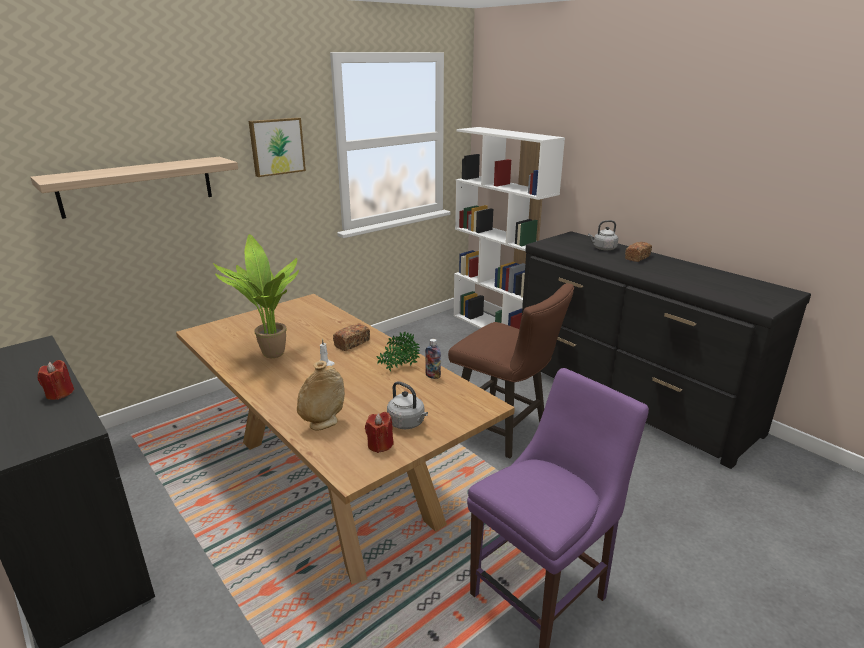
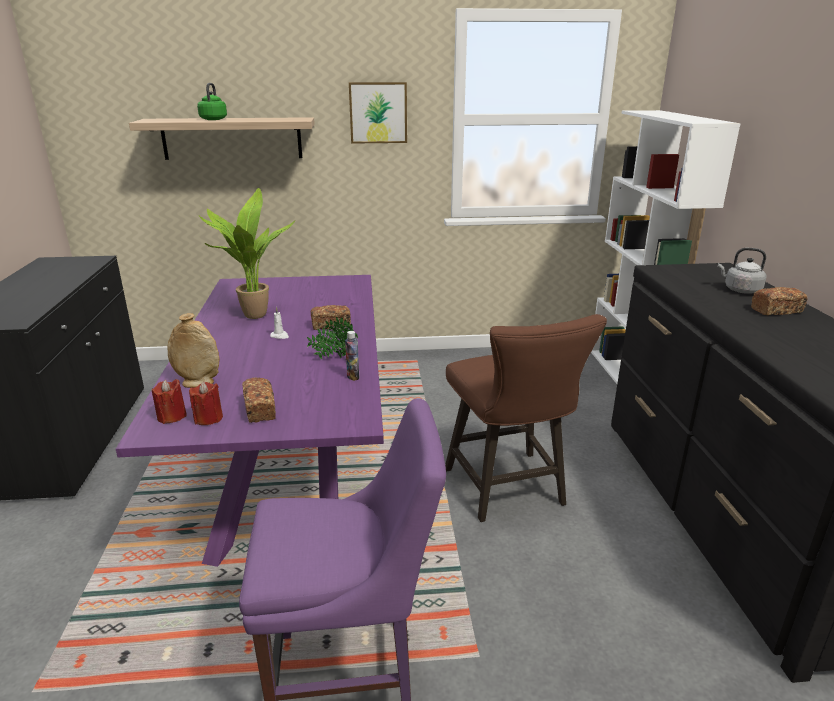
camera: 35 degrees right, 0 degrees up
red candle [37,360,75,400] -> red candle moved to [152,379,187,424]
brown dining table [176,294,515,584] -> purple dining table [116,275,384,567]
grey kettle [387,381,428,429] -> bread [242,377,276,423]
none -> green kettle [197,83,227,120]

